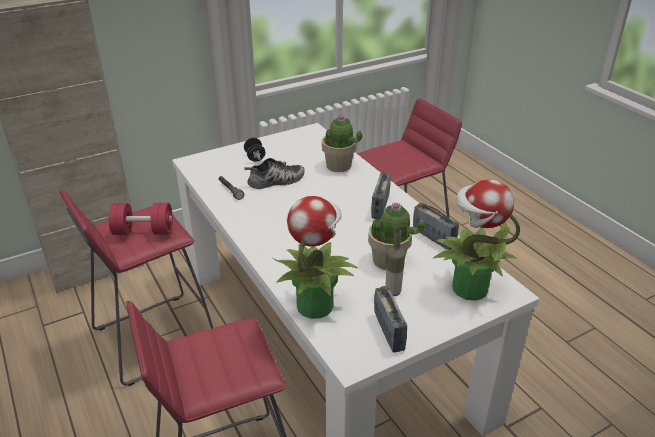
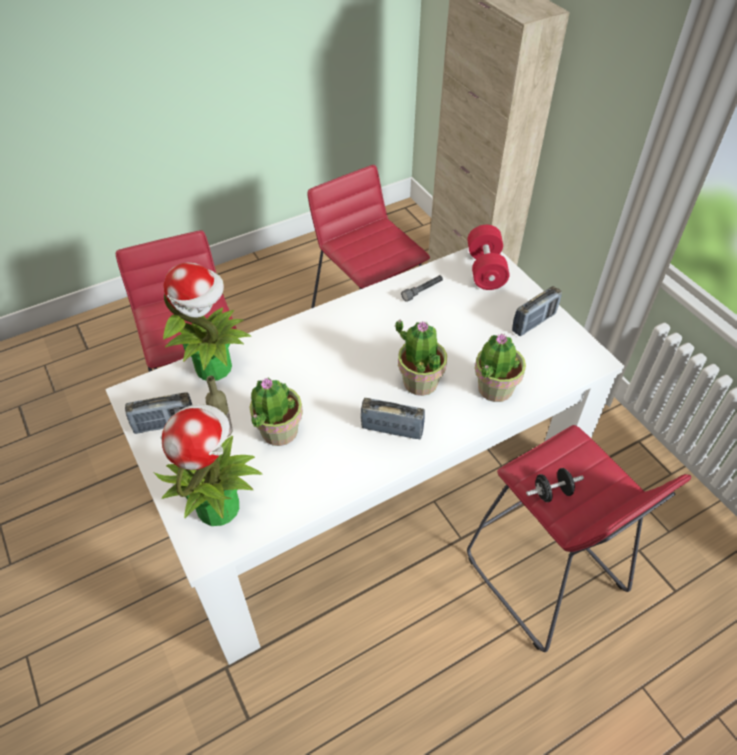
camera: 90 degrees right, 15 degrees up
red dumbbell [108,203,173,235] -> red dumbbell moved to [467,225,509,290]
black dumbbell [244,138,265,162] -> black dumbbell moved to [526,468,584,502]
shoe [245,158,305,189] -> none
radio [413,202,459,250] -> radio moved to [512,286,562,336]
none -> potted plant [395,320,447,396]

